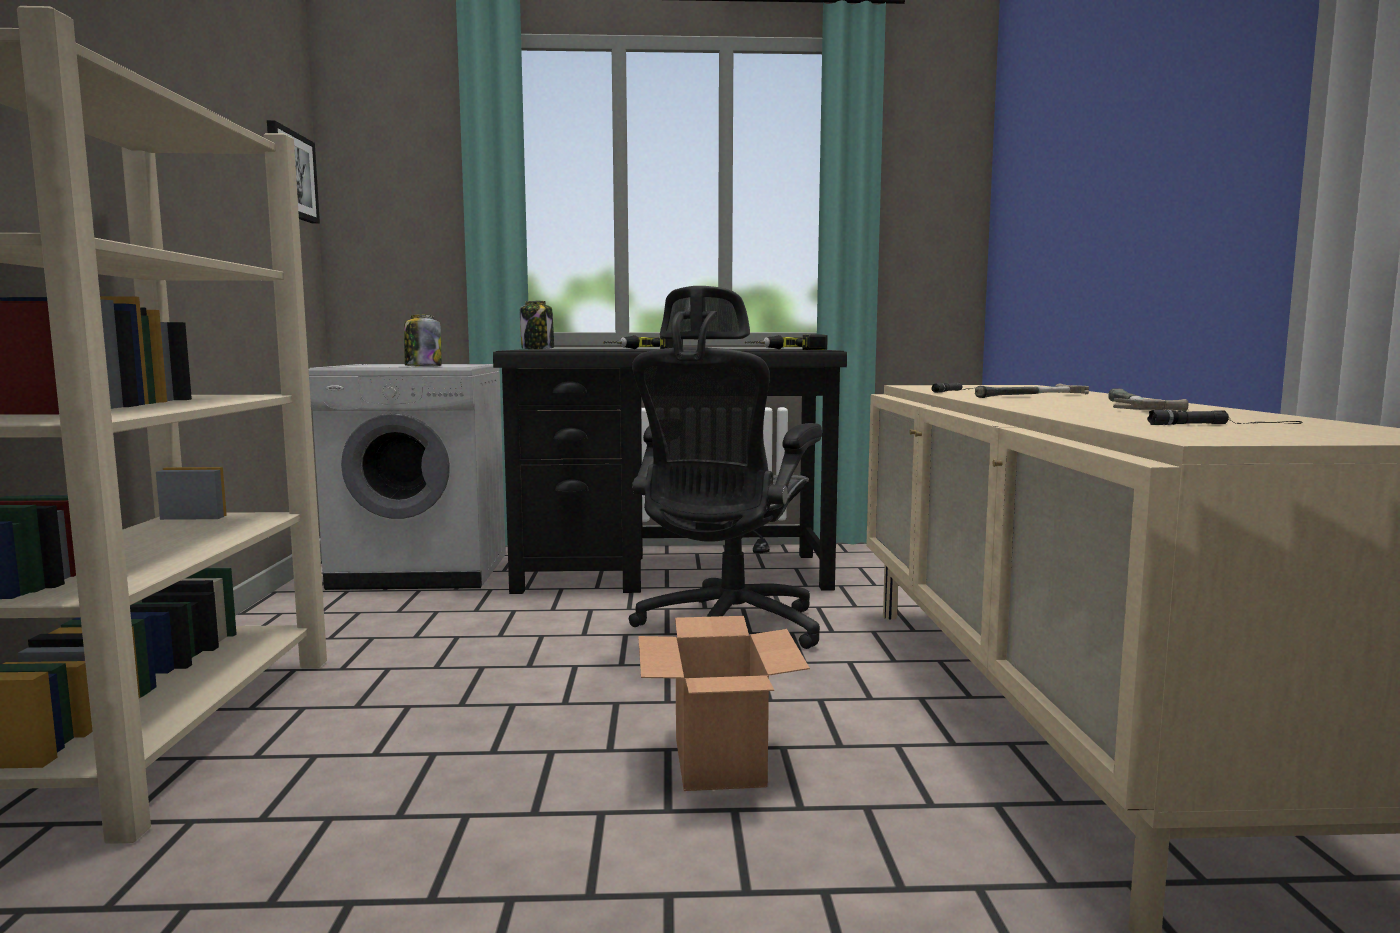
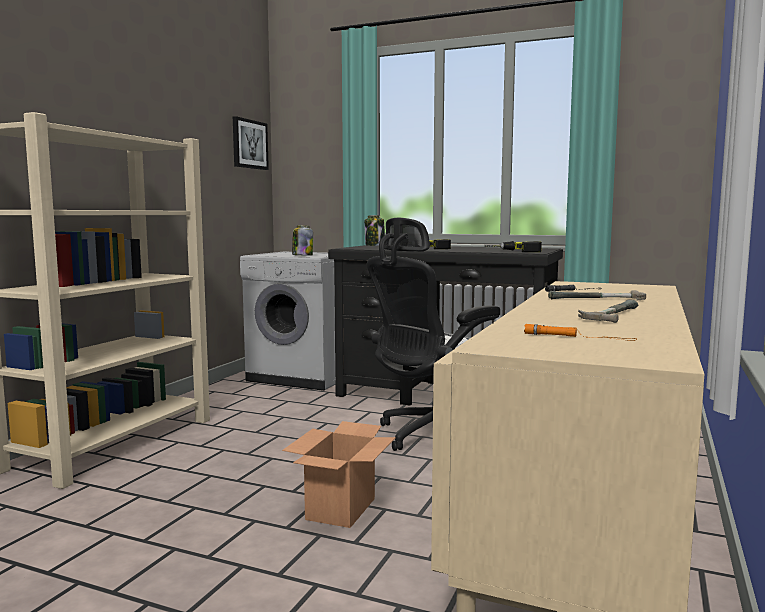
camera: 25 degrees right, 0 degrees up
black flashlight [1147,410,1302,425] -> orange flashlight [524,324,636,341]

